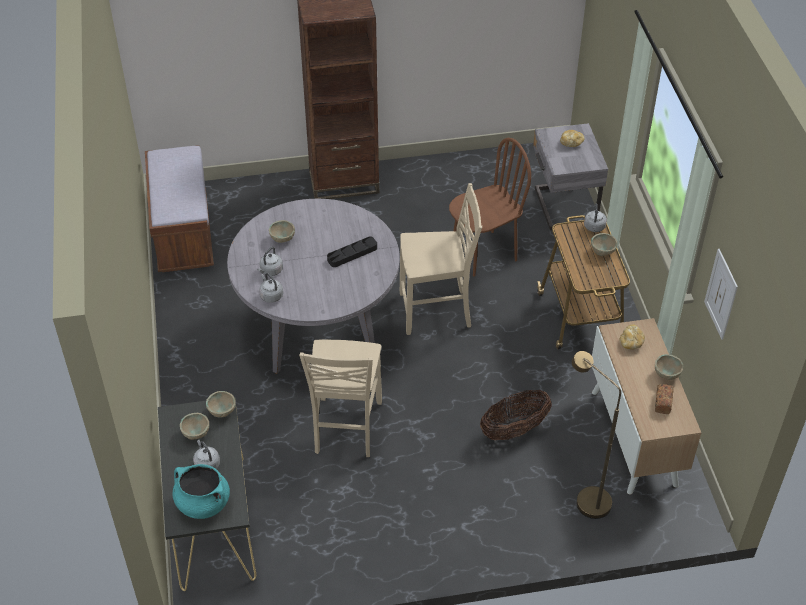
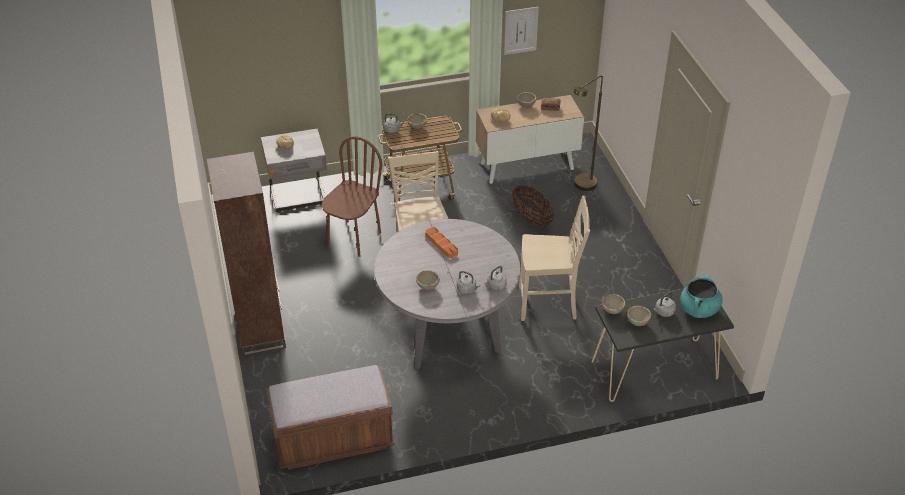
camera: 95 degrees left, 5 degrees down
black tray [327,237,377,267] -> orange tray [425,227,458,258]
brown chair [449,138,531,277] -> brown chair turned 60 degrees clockwise [322,136,382,257]

